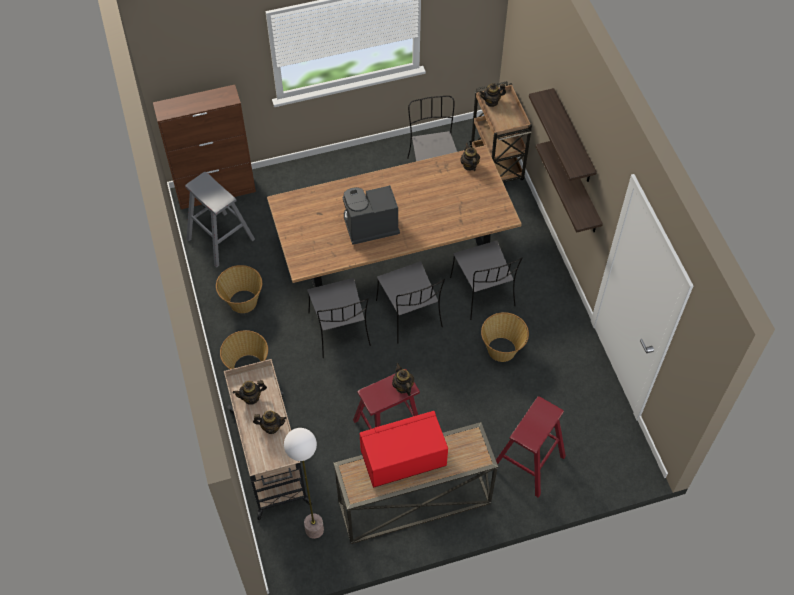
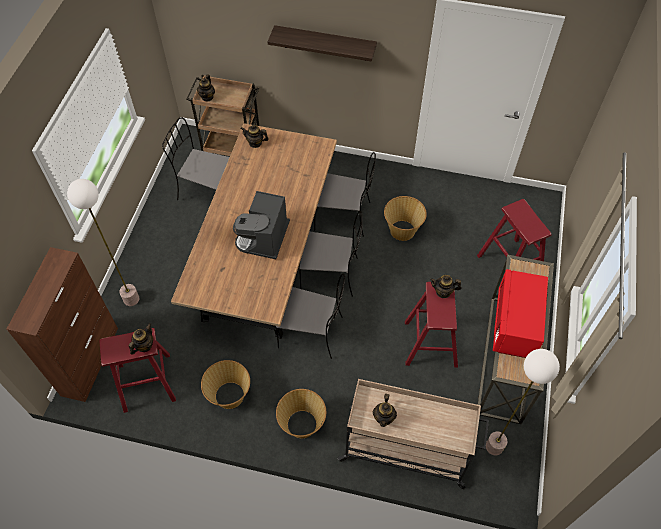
camera: 60 degrees left, 0 degrees up
grey stool [185,172,255,268] -> red stool [99,328,176,413]
teapot [253,411,287,434] -> teapot moved to [129,323,153,355]
shelf [536,141,603,233] -> none
none -> floor lamp [67,179,140,306]

